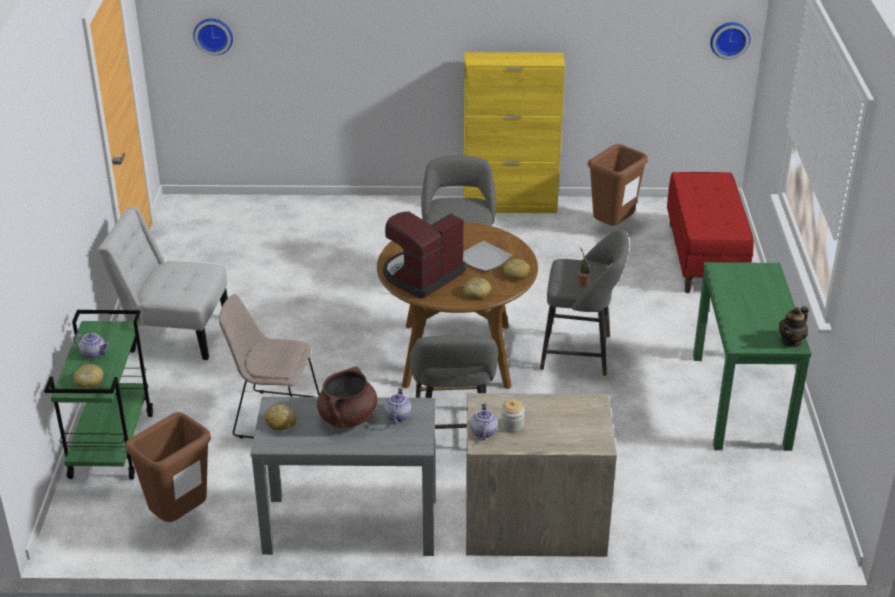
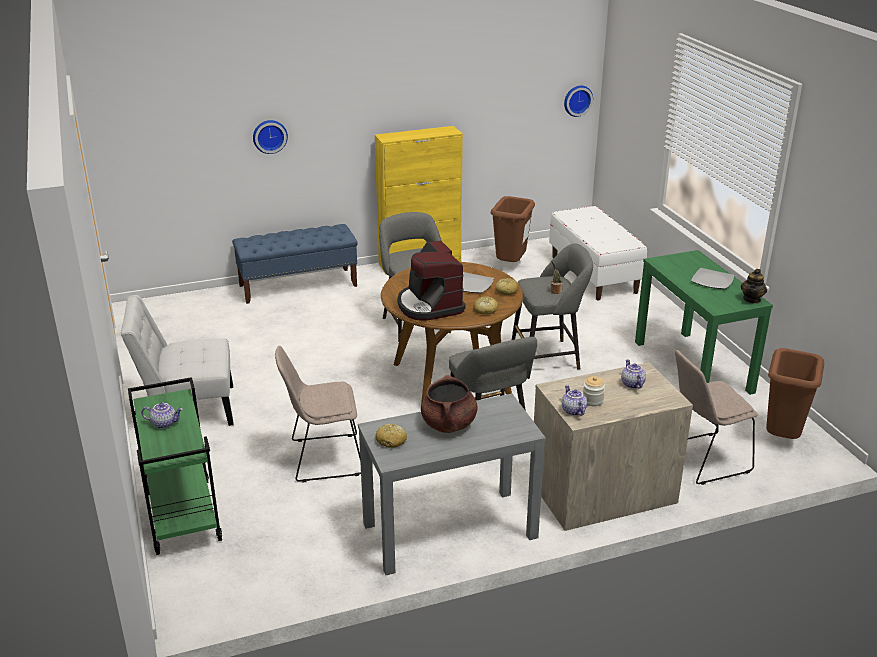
camera: 20 degrees left, 5 degrees down
bread [73,364,104,388] -> none
brown trash can [125,412,211,522] -> brown trash can moved to [766,348,824,439]
wall clock [193,18,233,55] -> wall clock moved to [253,120,288,154]
coffee machine [383,211,466,298] -> coffee machine turned 45 degrees counterclockwise [398,241,466,321]
teapot [384,387,411,423] -> teapot moved to [621,359,646,389]
red bench [667,172,754,293] -> white bench [549,206,647,300]
none -> blue bench [232,224,357,304]
none -> beige chair [675,350,758,485]
none -> plate [691,268,734,289]

